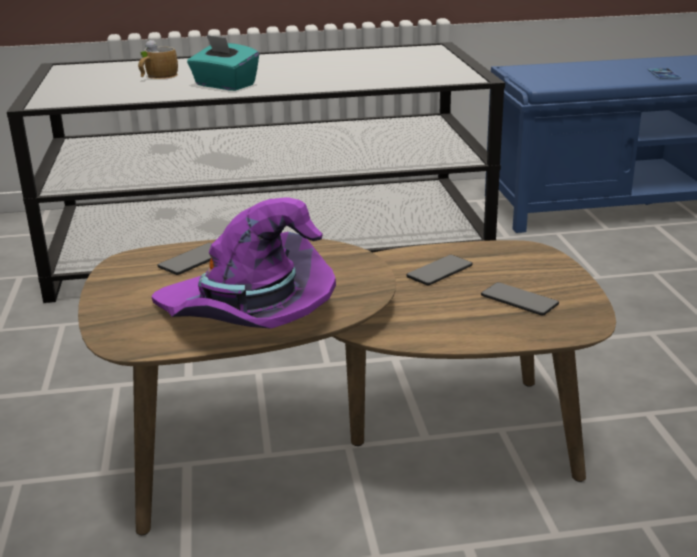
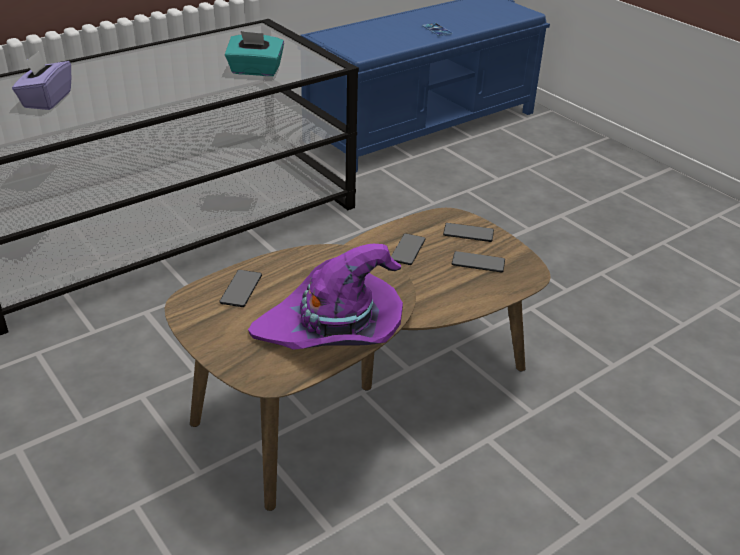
camera: 30 degrees left, 10 degrees up
mug [138,40,178,79] -> purple tissue box [12,51,71,110]
turquoise tissue box [187,35,259,91] -> turquoise tissue box moved to [225,31,284,76]
none -> phone [443,223,494,242]

